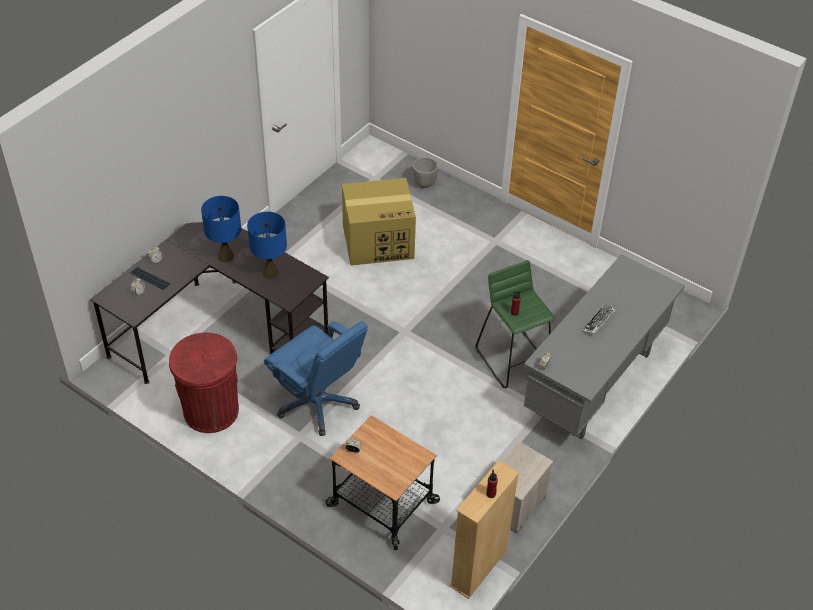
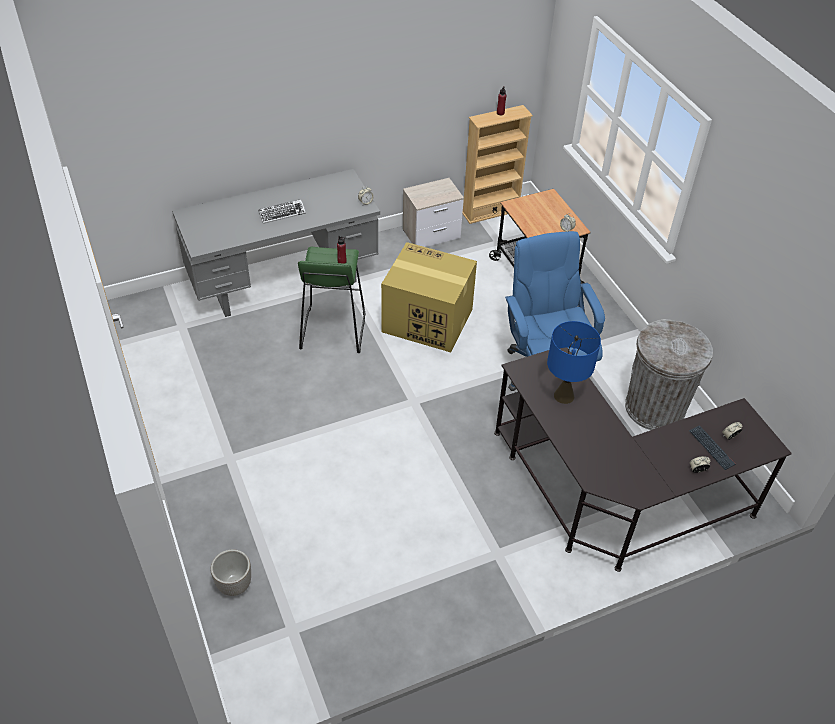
camera: 150 degrees left, 0 degrees up
red trash can [169,332,239,433] -> grey trash can [625,319,713,430]
blue table lamp [201,196,241,262] -> none
cardboard box [342,178,416,266] -> cardboard box moved to [381,242,477,352]

